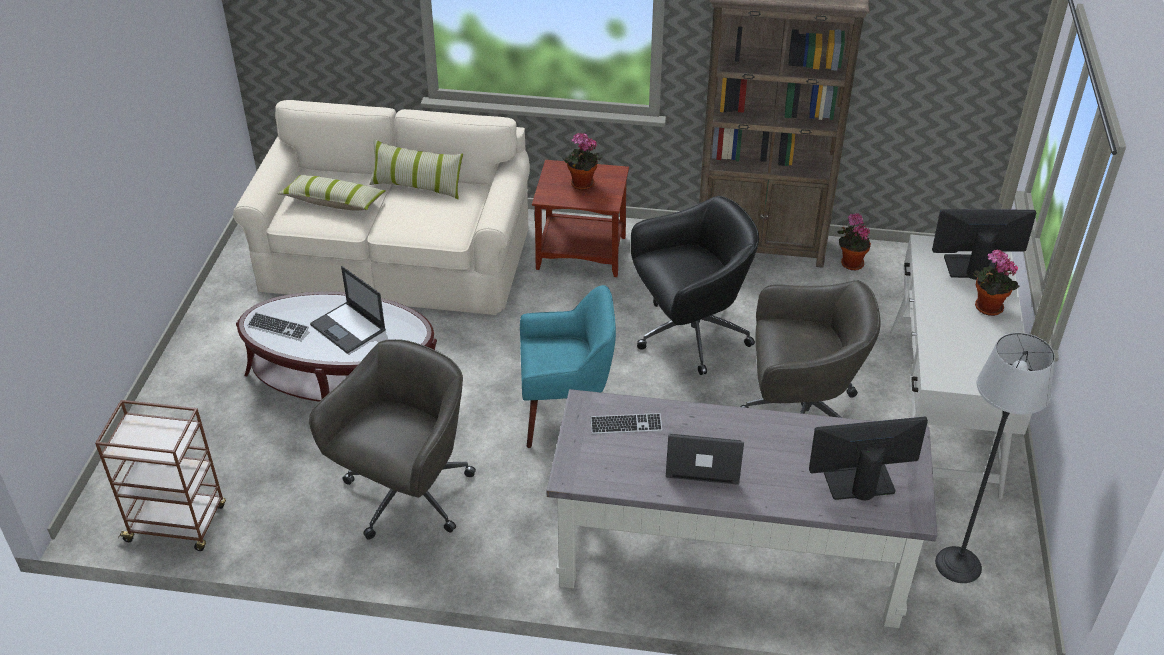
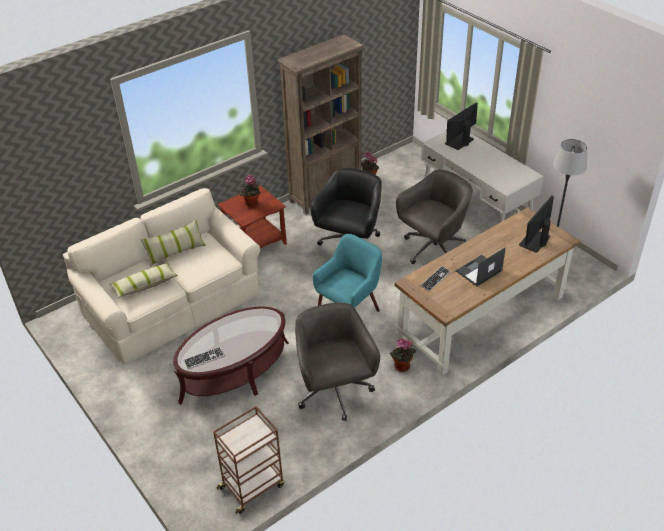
camera: 45 degrees left, 0 degrees up
laptop [310,266,386,354] -> none
grey desk [546,389,937,628] -> brown desk [394,207,580,376]
potted plant [973,250,1020,316] -> potted plant moved to [389,339,416,372]

